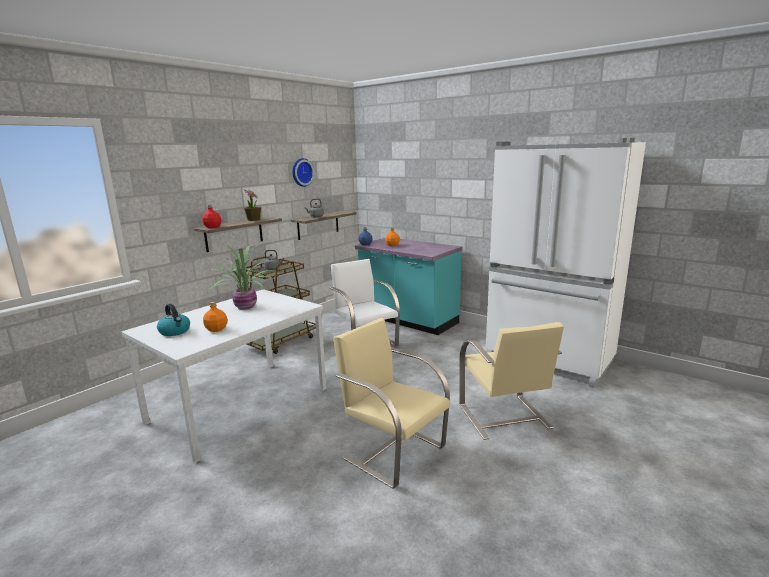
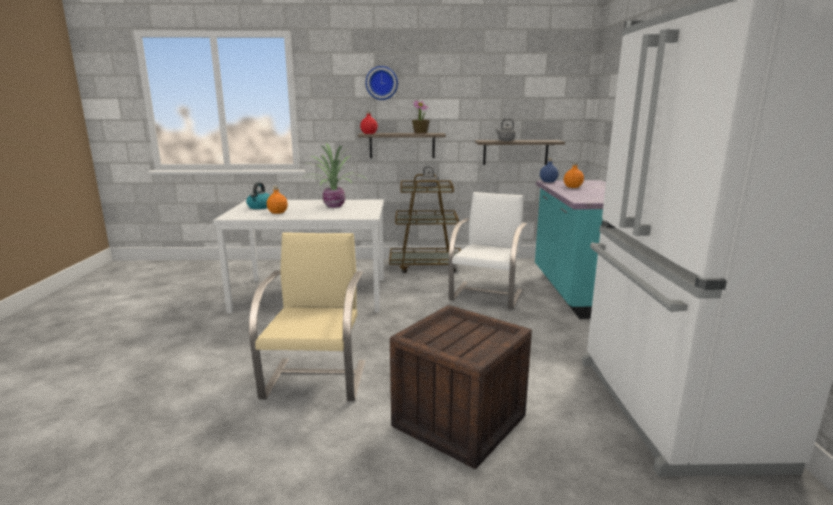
camera: 50 degrees right, 0 degrees up
wall clock [292,158,314,187] -> wall clock moved to [366,66,398,100]
beige chair [459,322,564,440] -> crate [390,305,532,469]

